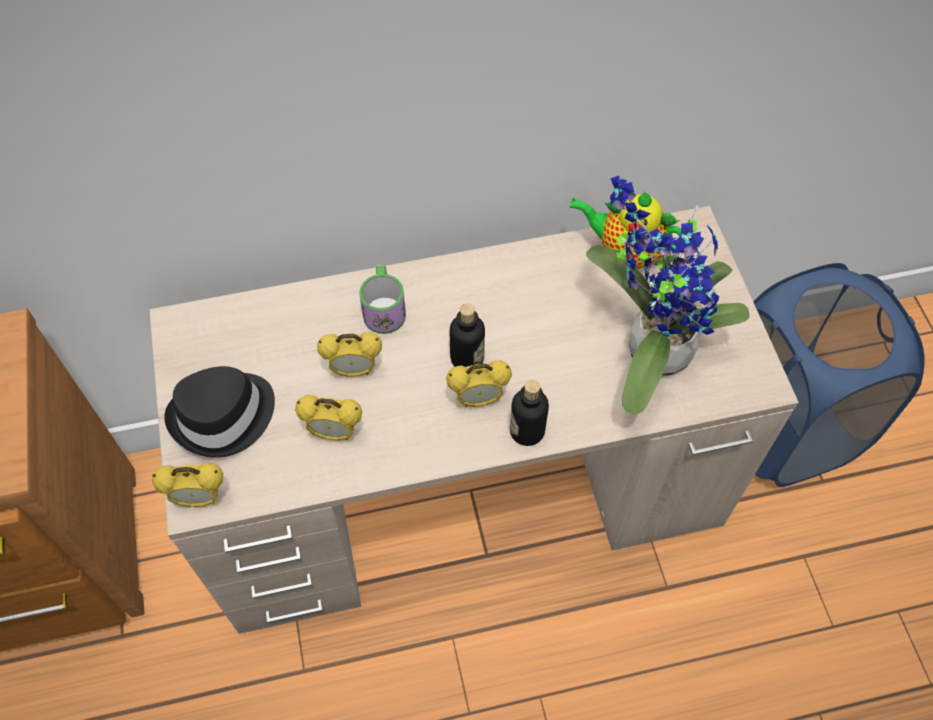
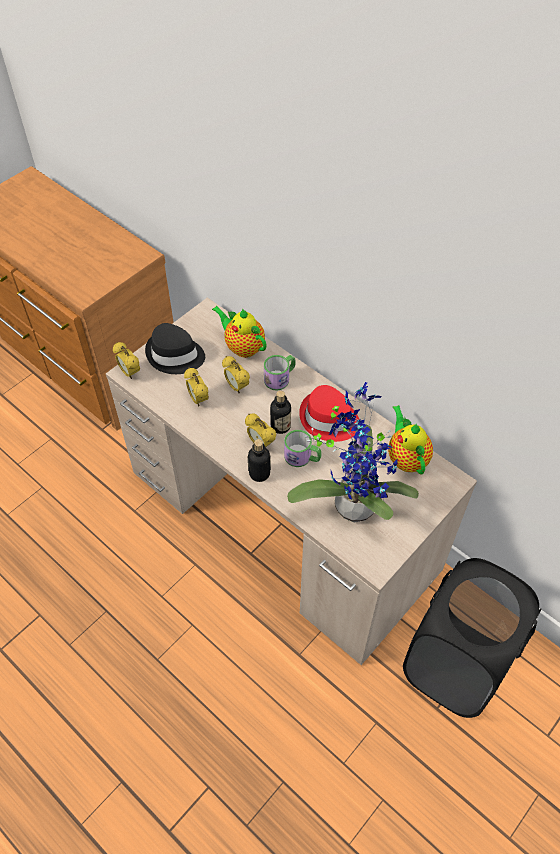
camera: 55 degrees right, 5 degrees down
blue laundry basket [753,263,925,487] -> black laundry basket [403,558,541,718]
none -> teapot [212,306,267,358]
none -> mug [284,430,322,467]
none -> red hat [299,385,360,442]

